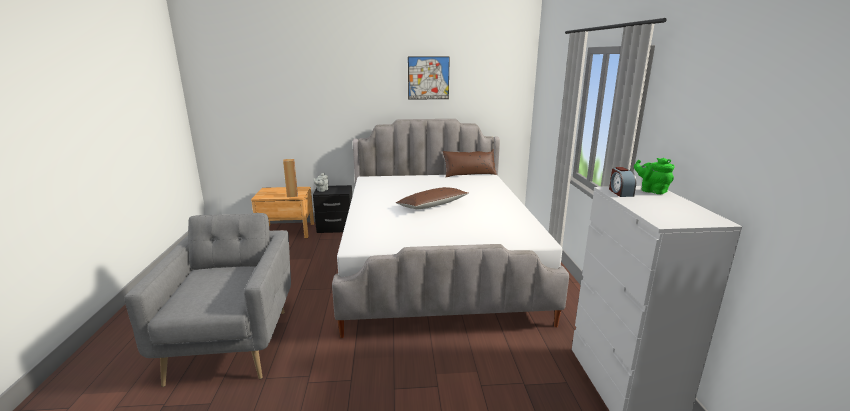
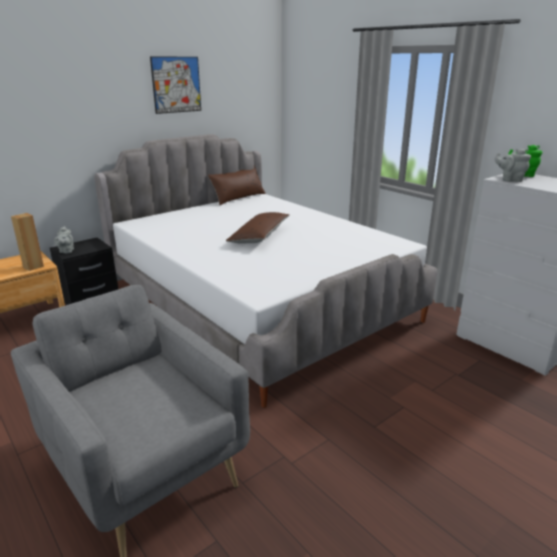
camera: 35 degrees left, 5 degrees up
alarm clock [609,167,636,197] -> grey teapot [495,149,531,182]

